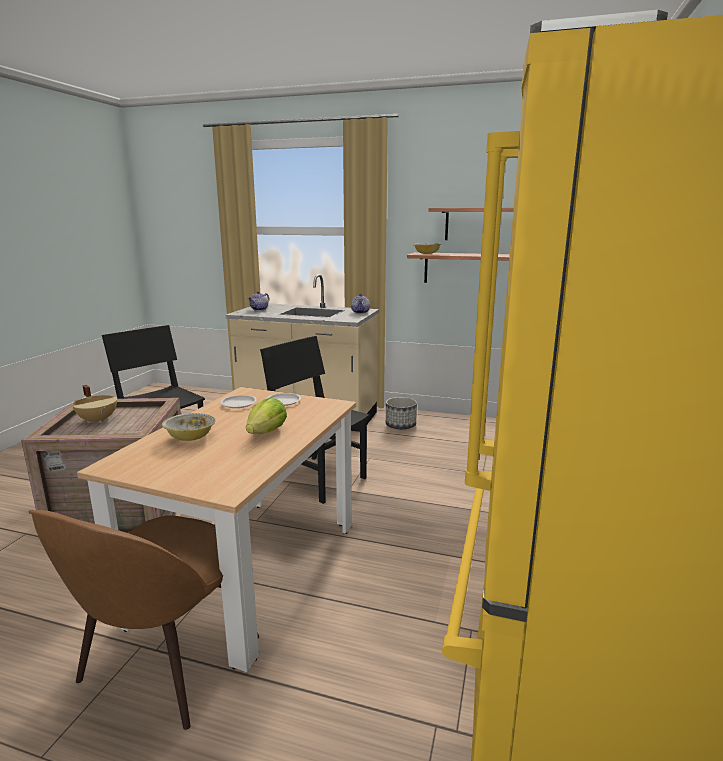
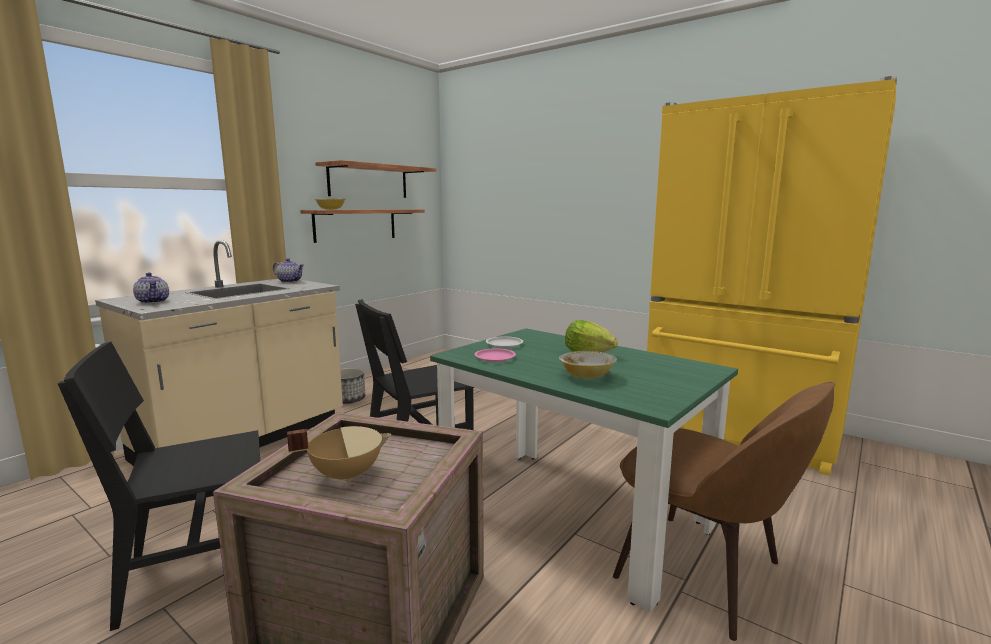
camera: 70 degrees left, 5 degrees down
beige dining table [77,387,356,672] -> green dining table [430,328,738,612]
white plate [220,395,257,408] -> pink plate [475,348,516,362]

